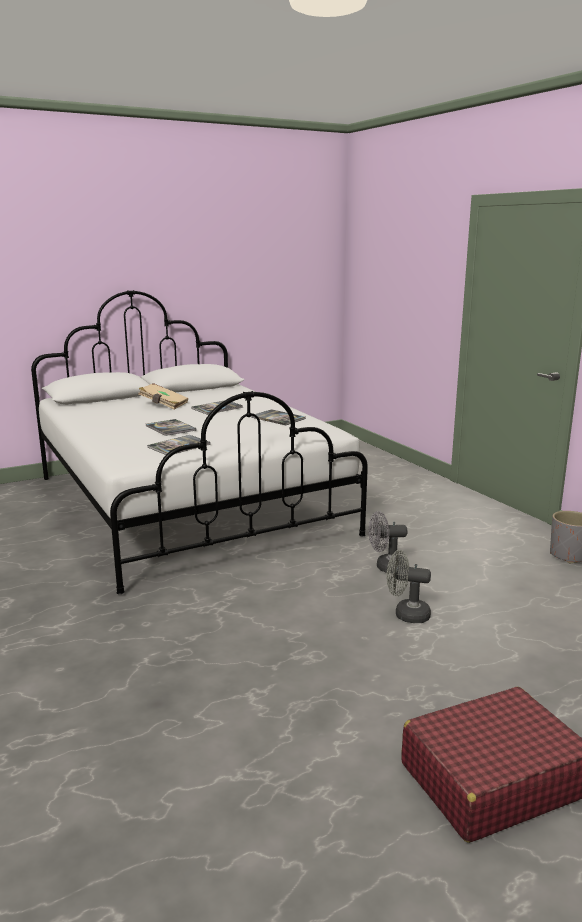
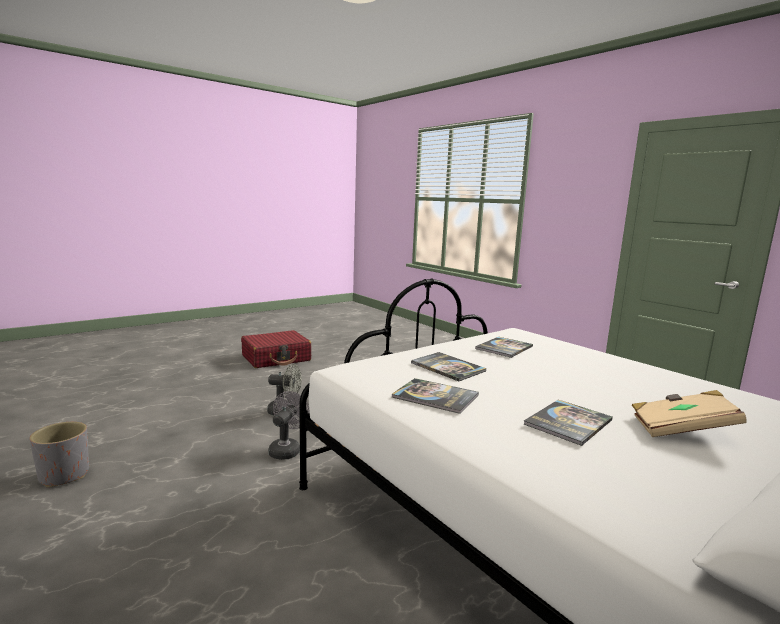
camera: 170 degrees right, 5 degrees down
book [146,419,197,436] -> book moved to [411,352,487,381]
grey fan [368,511,407,573] -> grey fan turned 60 degrees counterclockwise [268,391,310,460]

